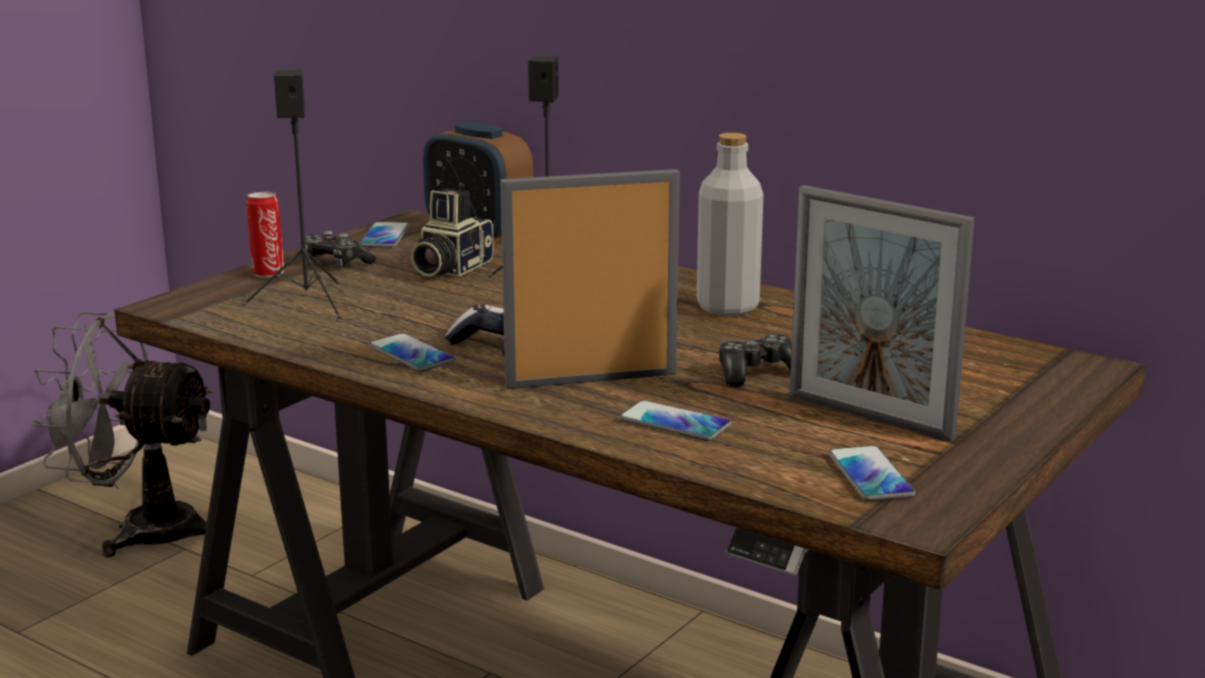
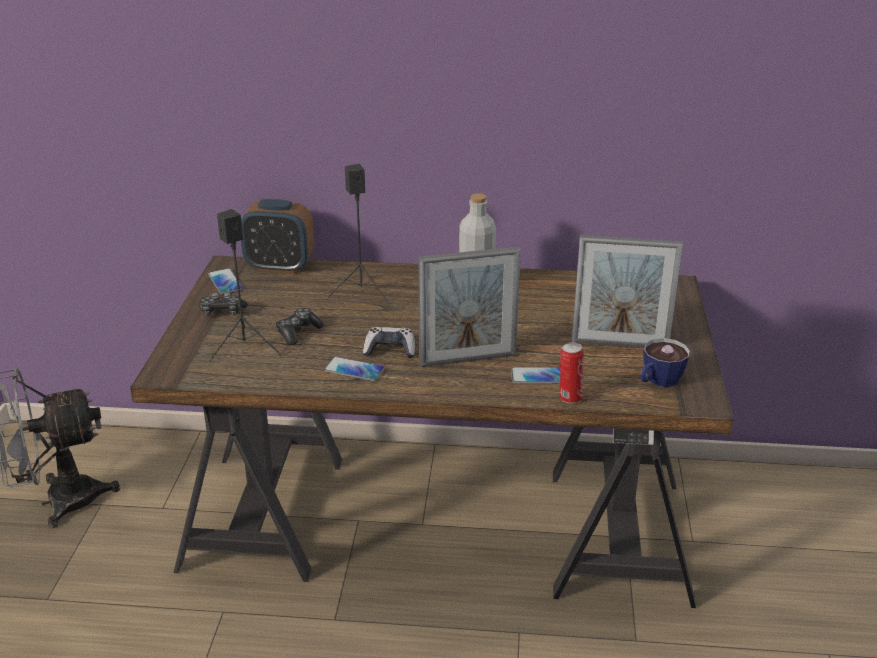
camera: 30 degrees left, 10 degrees up
can [246,192,285,277] -> can moved to [560,342,584,404]
camera [411,189,494,277] -> none
picture frame [500,169,680,389] -> picture frame turned 150 degrees counterclockwise [418,247,521,367]
game controller [719,334,792,387] -> game controller moved to [275,308,324,345]
phone [828,445,915,501] -> cup [641,338,690,387]

